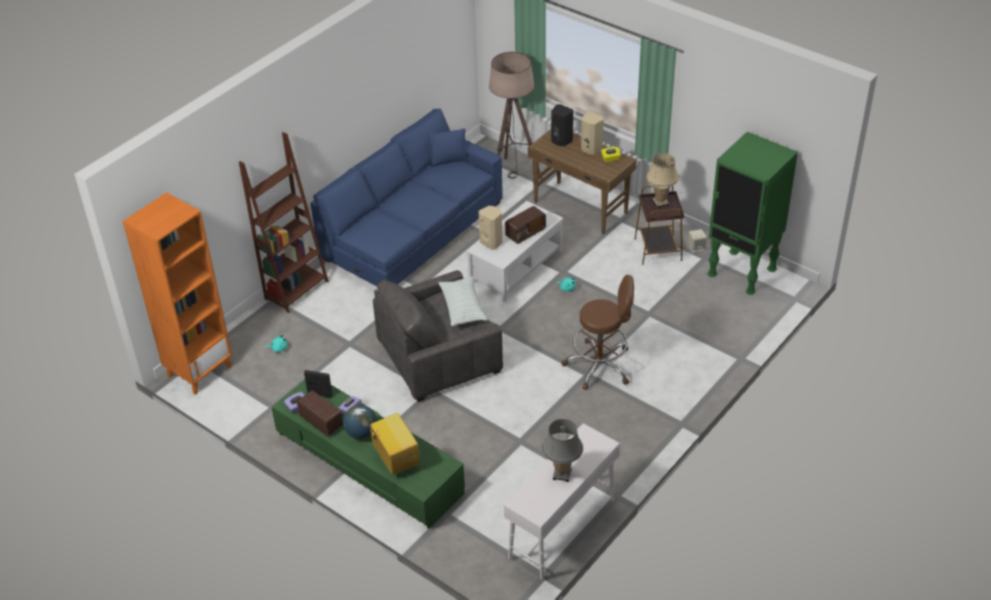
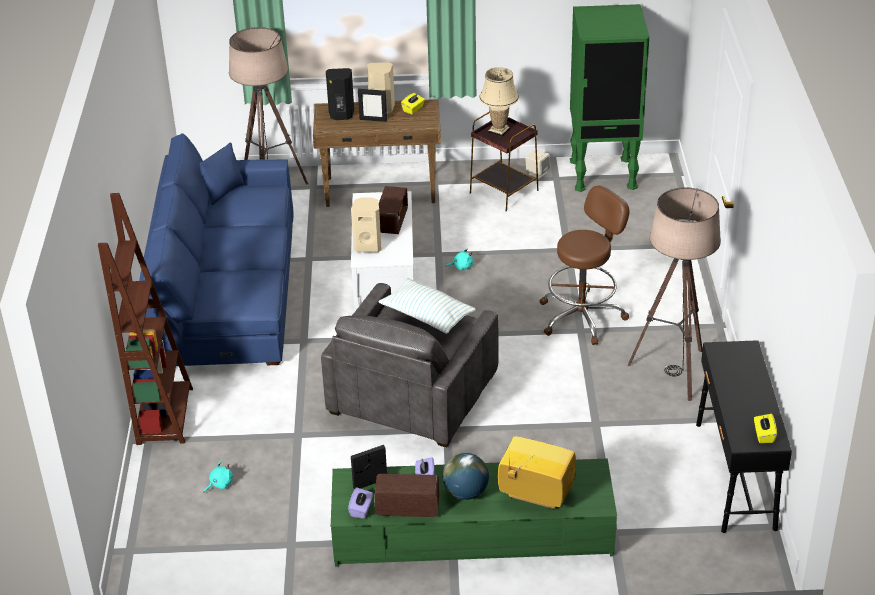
camera: 40 degrees left, 5 degrees down
orange bookcase [123,192,232,395] -> none
white console table [504,423,620,580] -> black console table [696,340,792,533]
grey table lamp [542,419,583,482] -> none
none -> picture frame [358,89,387,122]
none -> floor lamp [628,187,721,401]
none -> yellow tissue box [754,414,777,443]

